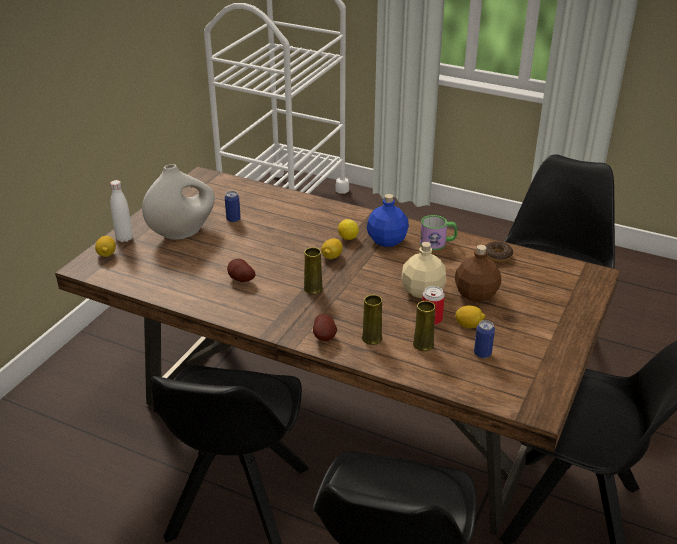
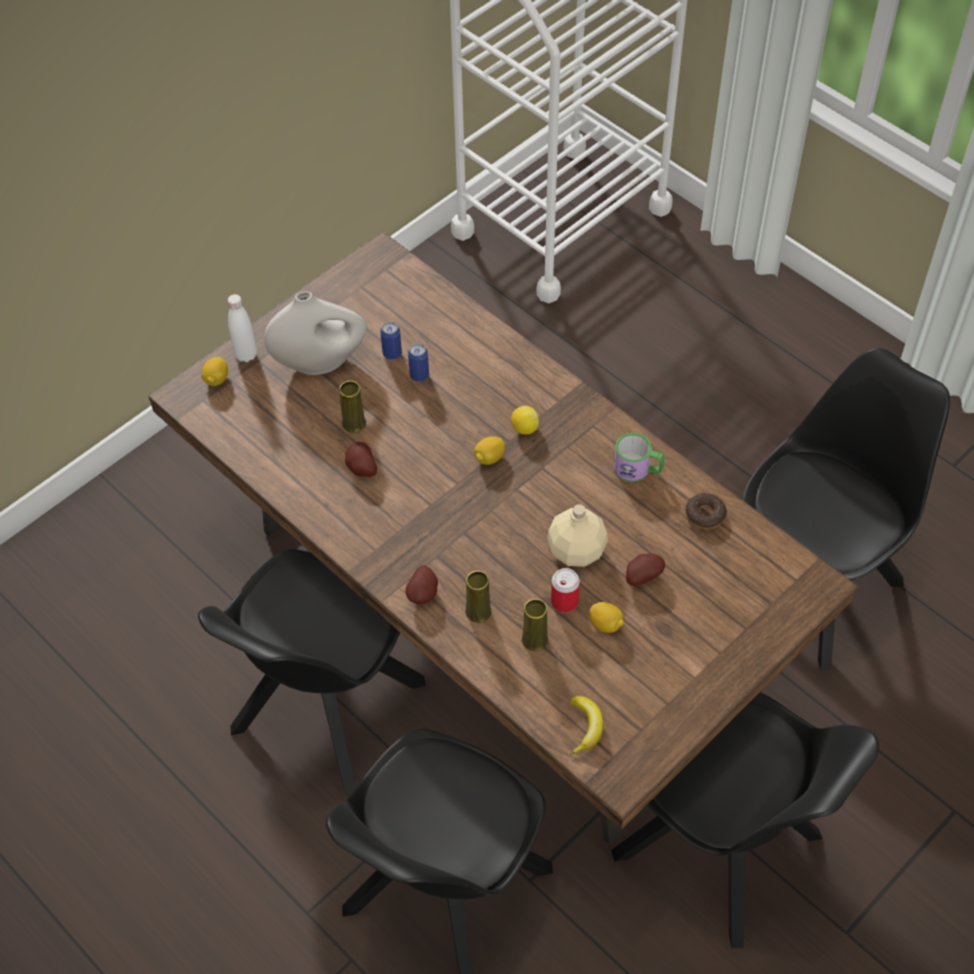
camera: 20 degrees right, 20 degrees up
yellow vase [304,247,323,294] -> yellow vase moved to [339,381,366,432]
blue bottle [367,194,409,247] -> none
brown bottle [455,245,501,302] -> potato [626,554,665,586]
can [474,320,495,358] -> can moved to [408,343,429,382]
none -> banana [570,696,604,755]

